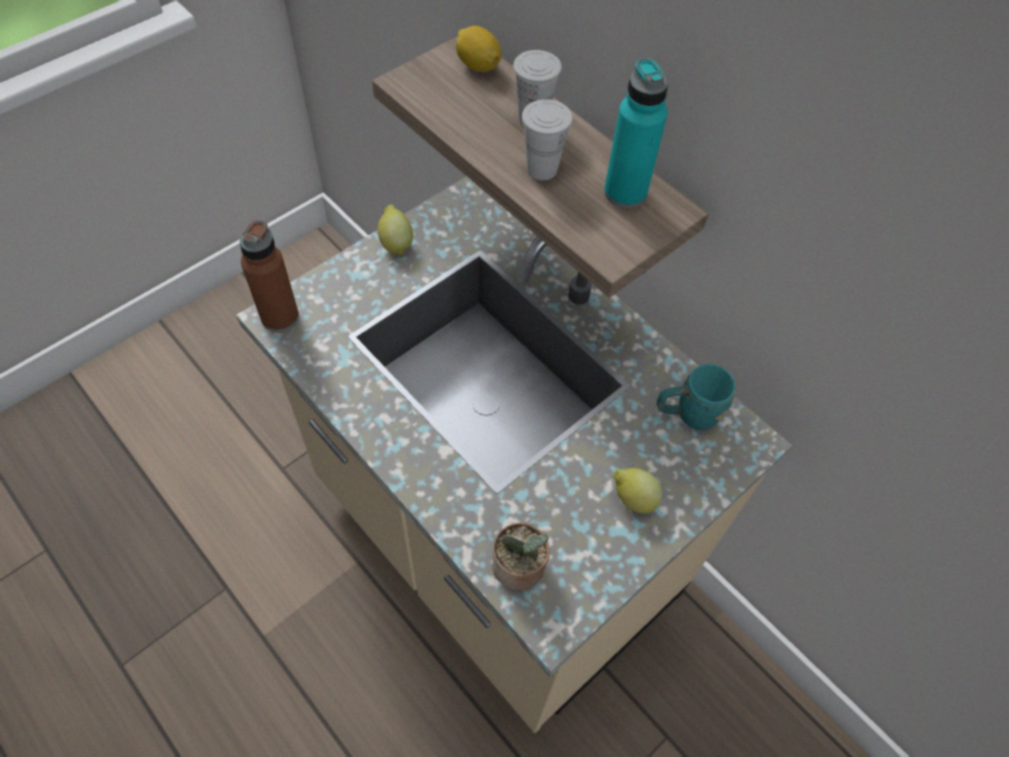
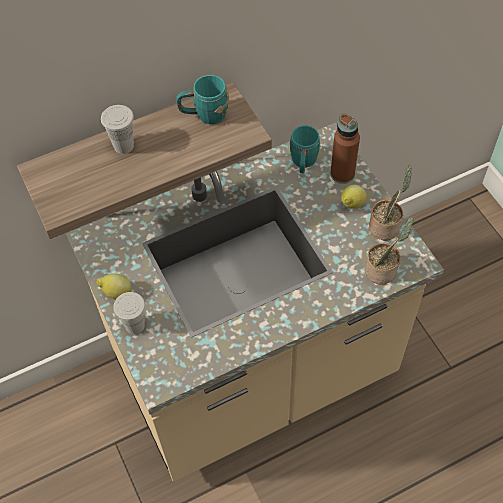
camera: 70 degrees left, 0 degrees up
brown bottle [240,220,299,332] -> brown bottle moved to [331,113,360,184]
lemon [456,26,502,72] -> none
white cup [522,99,573,180] -> white cup moved to [113,292,145,334]
turquoise bottle [604,58,668,208] -> turquoise mug [176,75,229,124]
none -> potted plant [369,165,412,240]

